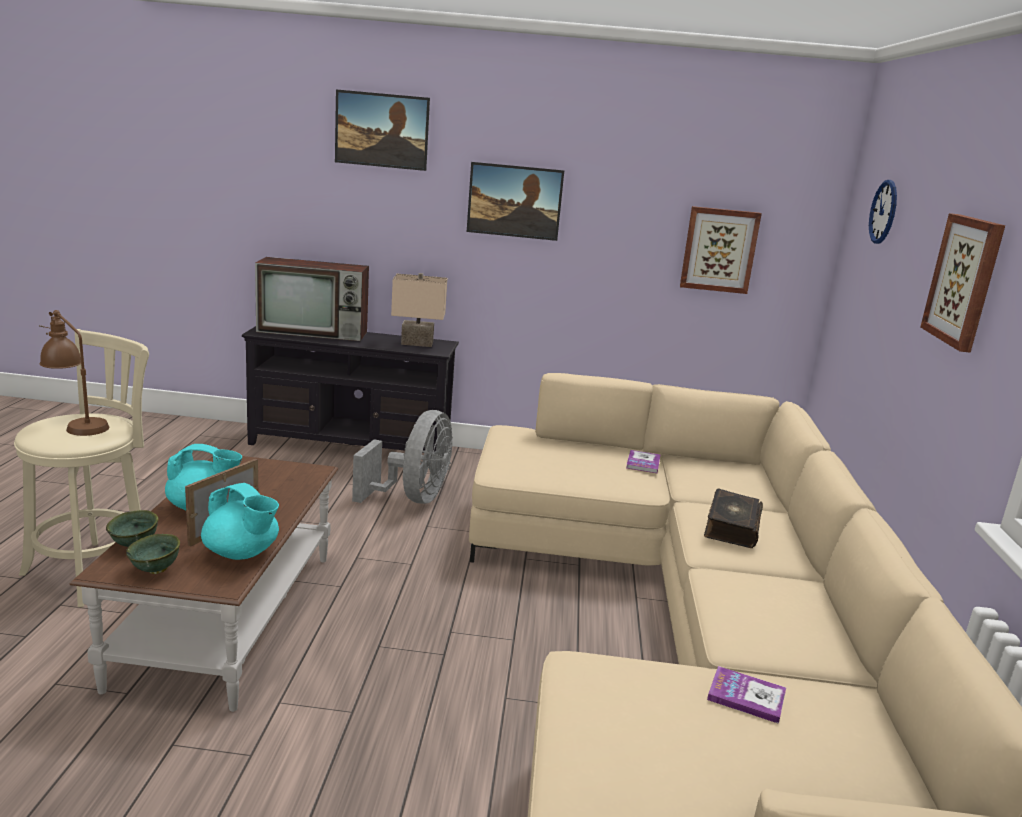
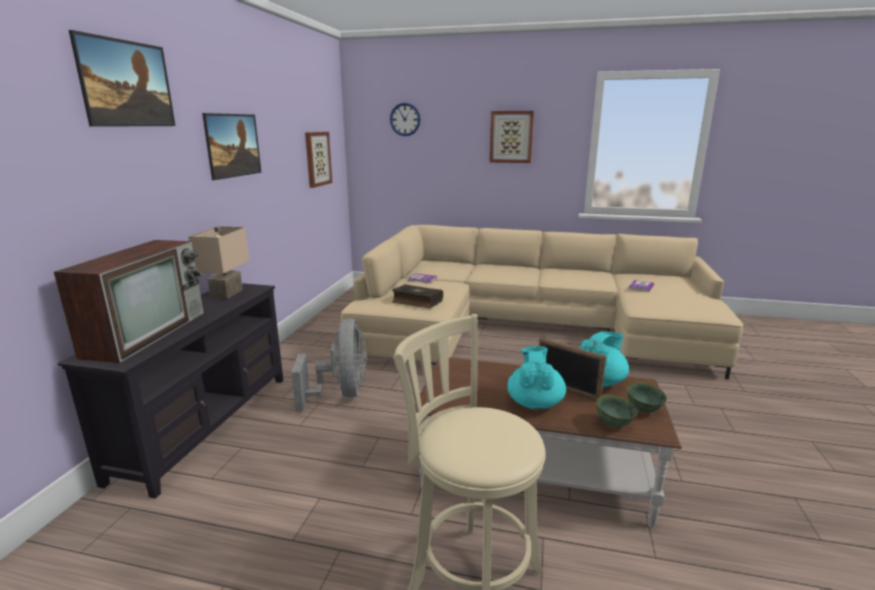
camera: 80 degrees left, 0 degrees up
brown table lamp [39,310,109,436] -> none
grey fan [352,410,453,504] -> grey fan turned 60 degrees clockwise [291,318,367,411]
book [704,489,763,548] -> book moved to [392,284,443,309]

